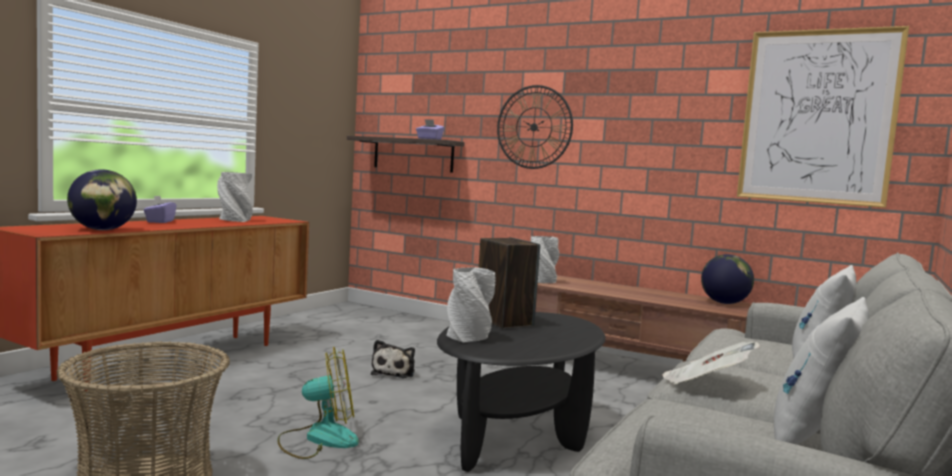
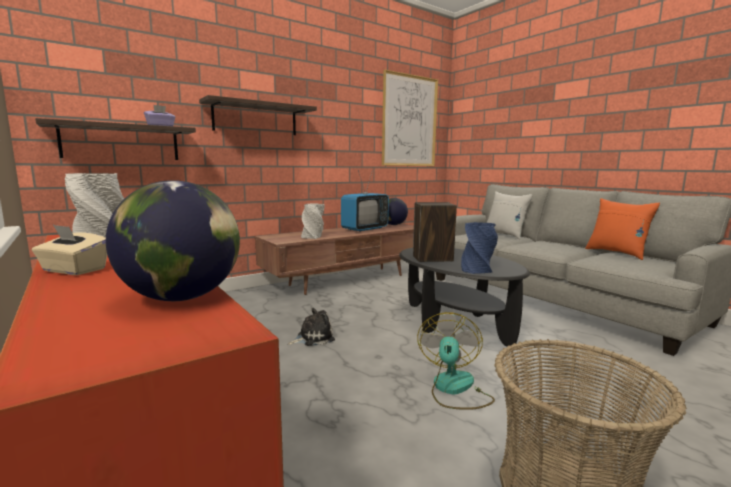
camera: 65 degrees left, 5 degrees up
purple tissue box [144,196,177,223] -> beige tissue box [32,225,107,275]
plush toy [371,340,415,378] -> plush toy turned 60 degrees counterclockwise [288,308,335,346]
grey vase [446,267,496,343] -> blue vase [461,222,498,274]
wall clock [497,85,573,169] -> shelf [199,95,317,135]
newspaper [662,342,760,385] -> none
grey pillow [774,297,869,445] -> orange pillow [585,198,660,260]
none -> television [341,170,389,232]

